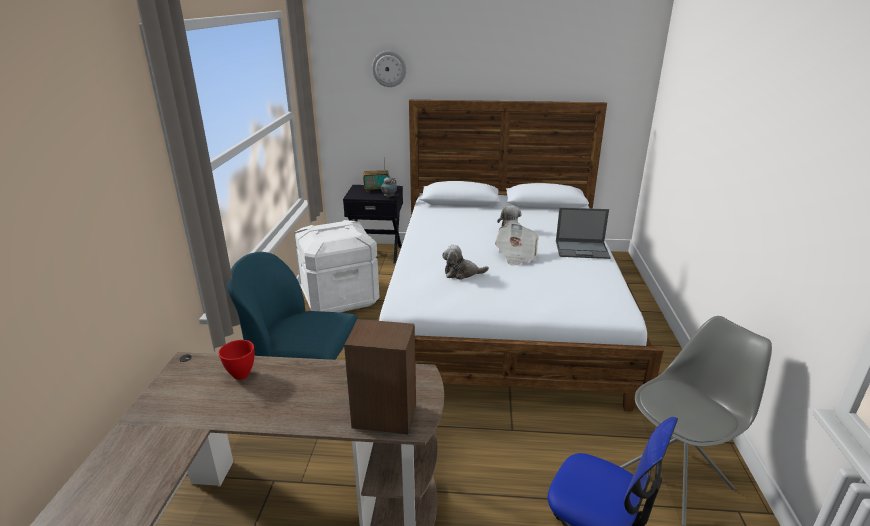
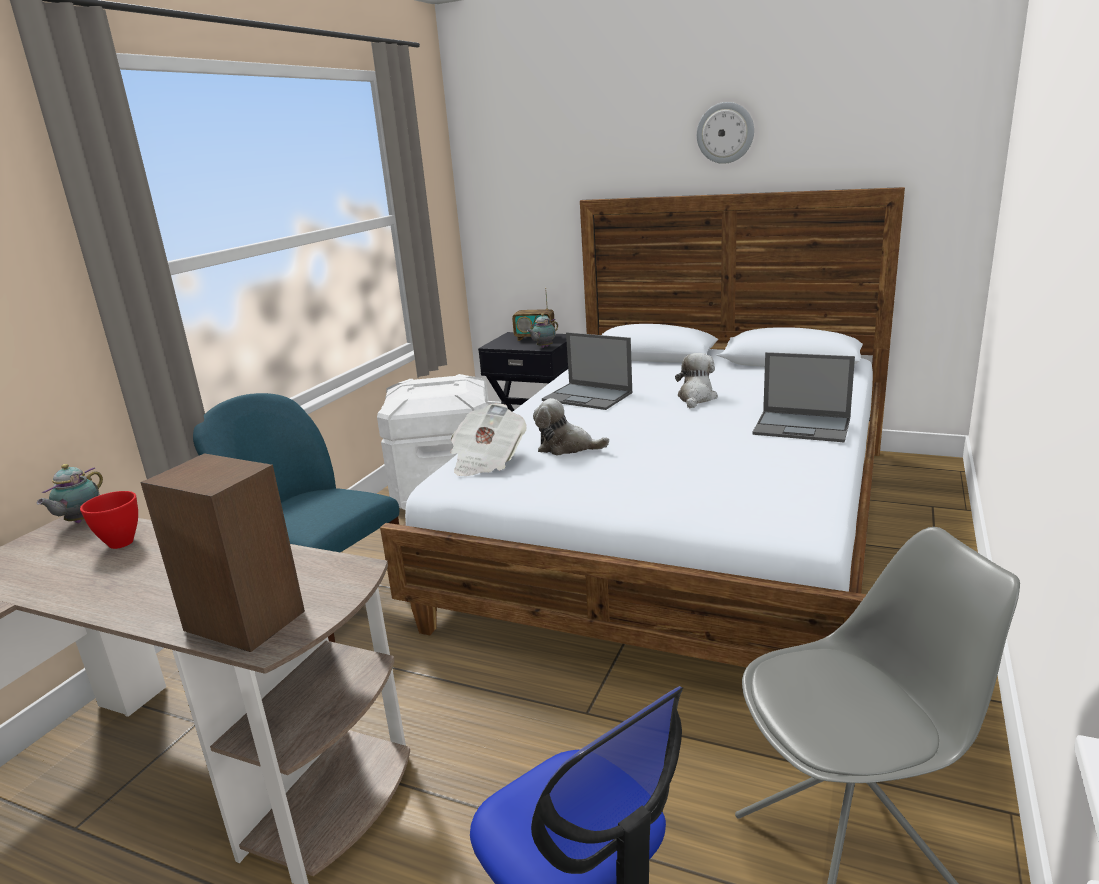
camera: 20 degrees right, 5 degrees down
wall clock [372,51,406,87] -> wall clock moved to [697,102,754,164]
newspaper [495,223,539,265] -> newspaper moved to [450,403,527,476]
none -> teapot [36,464,103,523]
none -> laptop [542,332,633,410]

